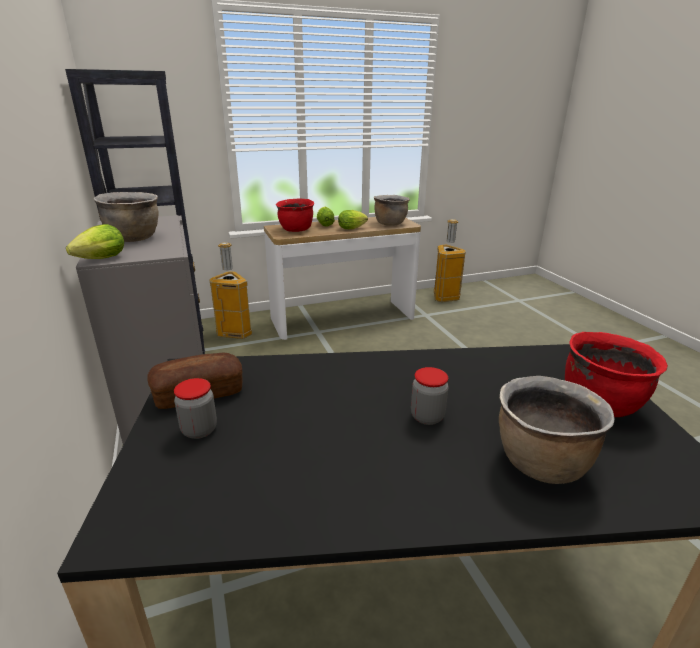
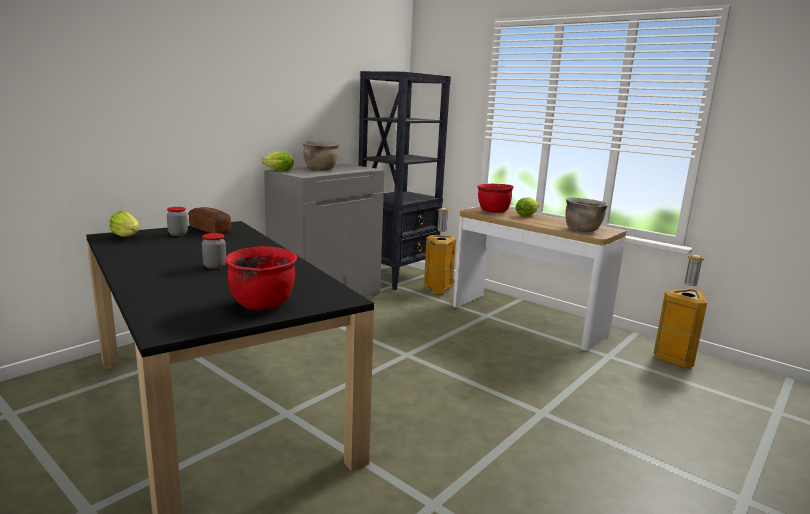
camera: 60 degrees right, 10 degrees down
lettuce [338,210,368,229] -> lettuce moved to [110,211,139,237]
brown cooking pot [499,376,614,484] -> none

